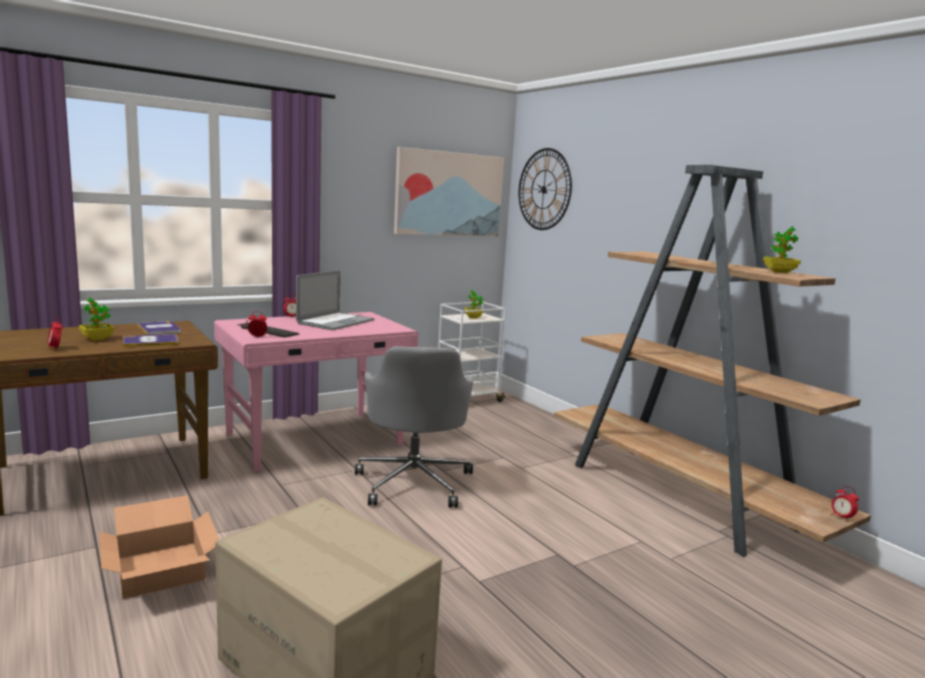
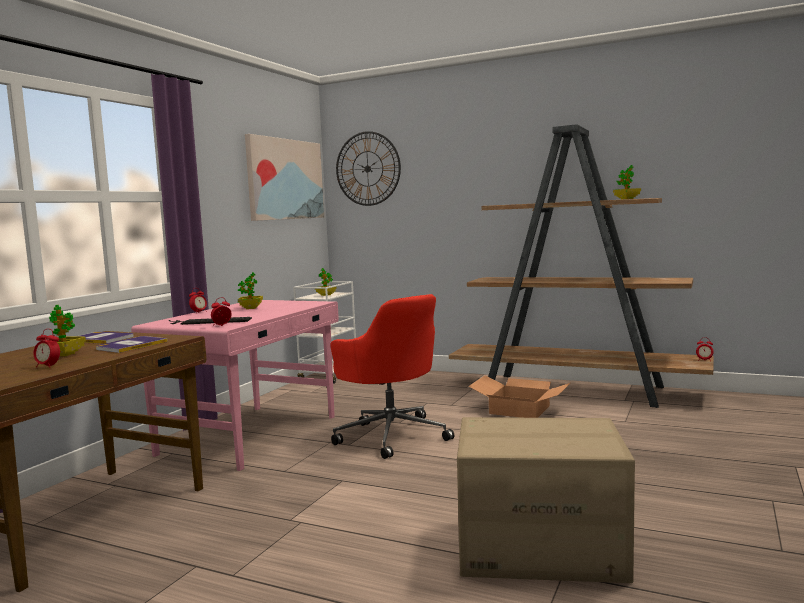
camera: 30 degrees left, 5 degrees down
cardboard box [99,495,219,599] -> cardboard box moved to [468,375,570,418]
laptop [296,270,374,330] -> potted plant [238,272,263,309]
grey office chair [355,346,473,508] -> red office chair [330,294,454,459]

